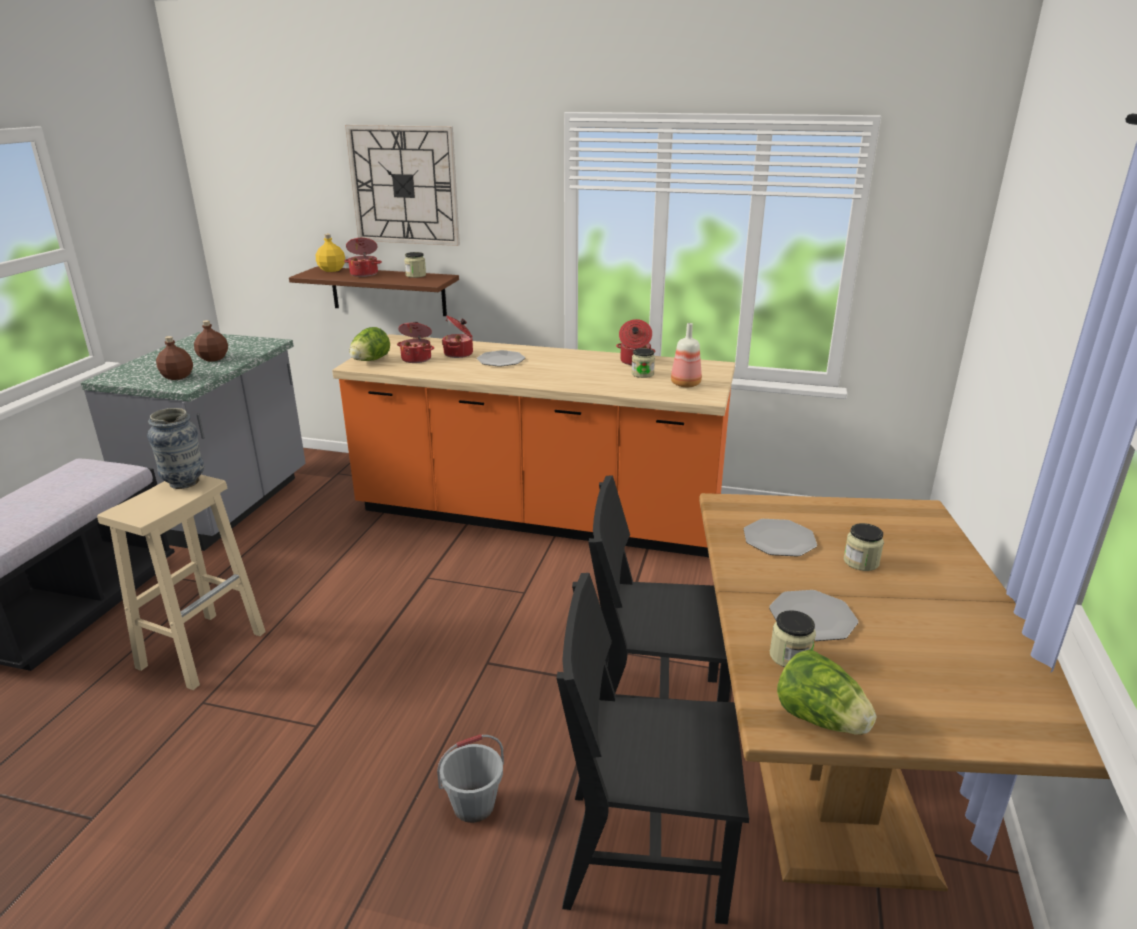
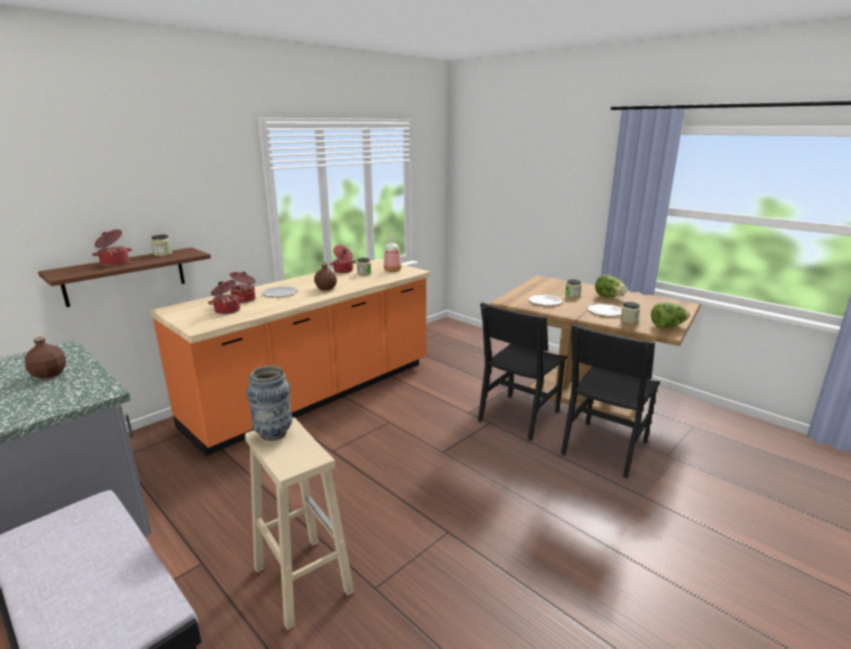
camera: 60 degrees left, 5 degrees down
brown bottle [156,336,193,380] -> brown bottle moved to [314,261,337,291]
yellow bottle [316,234,345,272] -> none
wall clock [345,125,460,246] -> none
lettuce [349,327,390,361] -> lettuce moved to [595,274,627,297]
grey bucket [437,734,504,823] -> none

